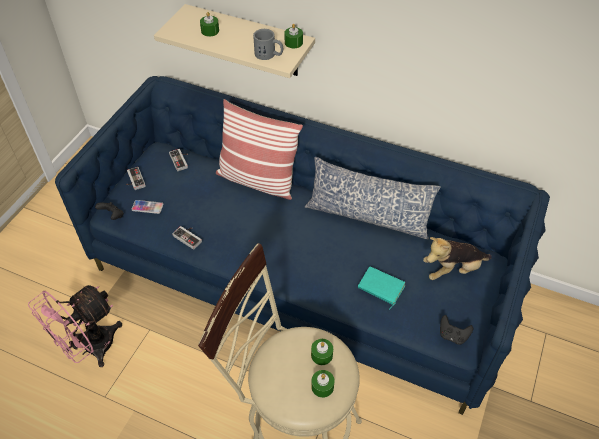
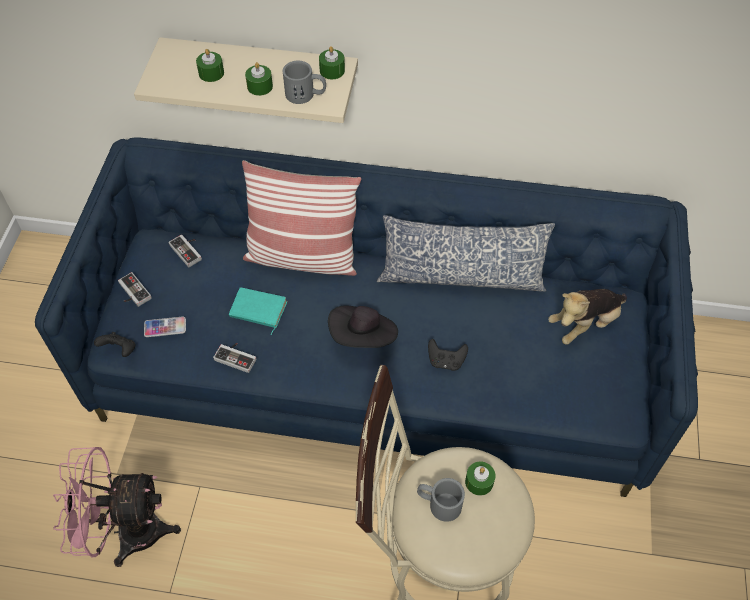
camera: 15 degrees left, 5 degrees up
pink fan [28,285,122,367] -> pink fan turned 60 degrees clockwise [53,447,181,567]
green candle [311,370,335,398] -> green candle moved to [245,62,273,96]
turquoise book [358,266,405,310] -> turquoise book moved to [229,287,288,335]
black game controller [440,315,473,345] -> black game controller moved to [428,339,468,371]
none -> black hat [328,305,398,348]
none -> grey mug [417,478,465,522]

